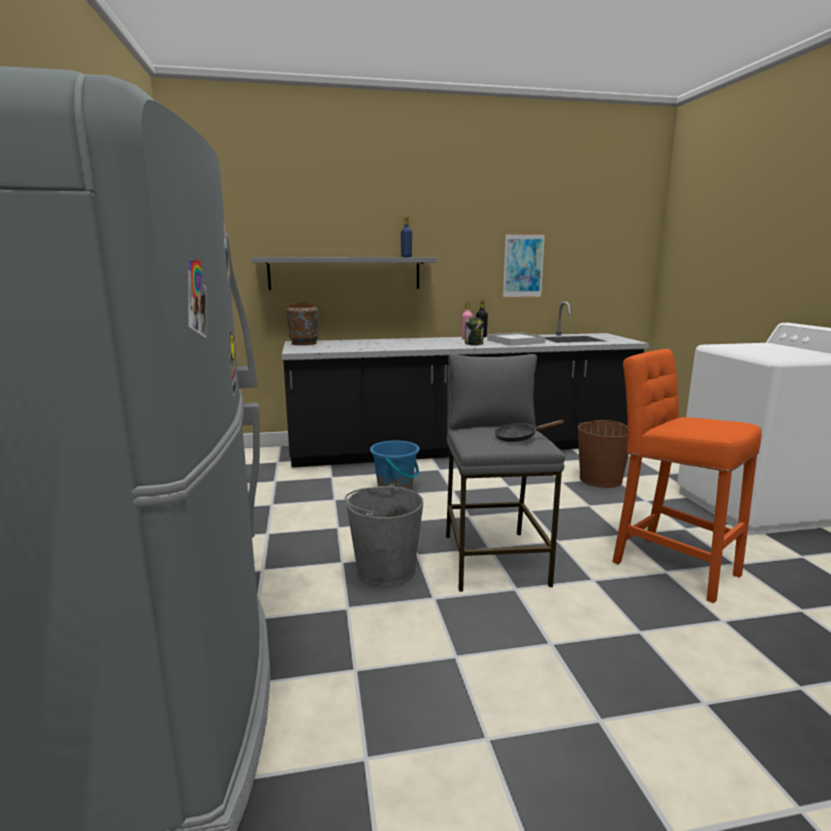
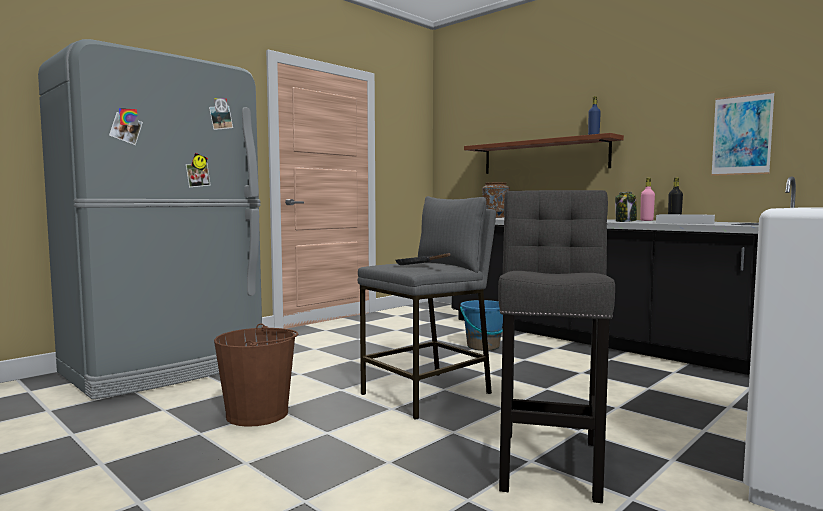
camera: 55 degrees right, 10 degrees down
grey shelf [251,257,436,290] -> brown shelf [464,133,624,174]
grey bucket [345,483,423,587] -> none
brown bucket [578,420,629,488] -> brown bucket moved to [214,323,298,427]
orange stool [612,349,762,603] -> grey stool [498,190,615,503]

